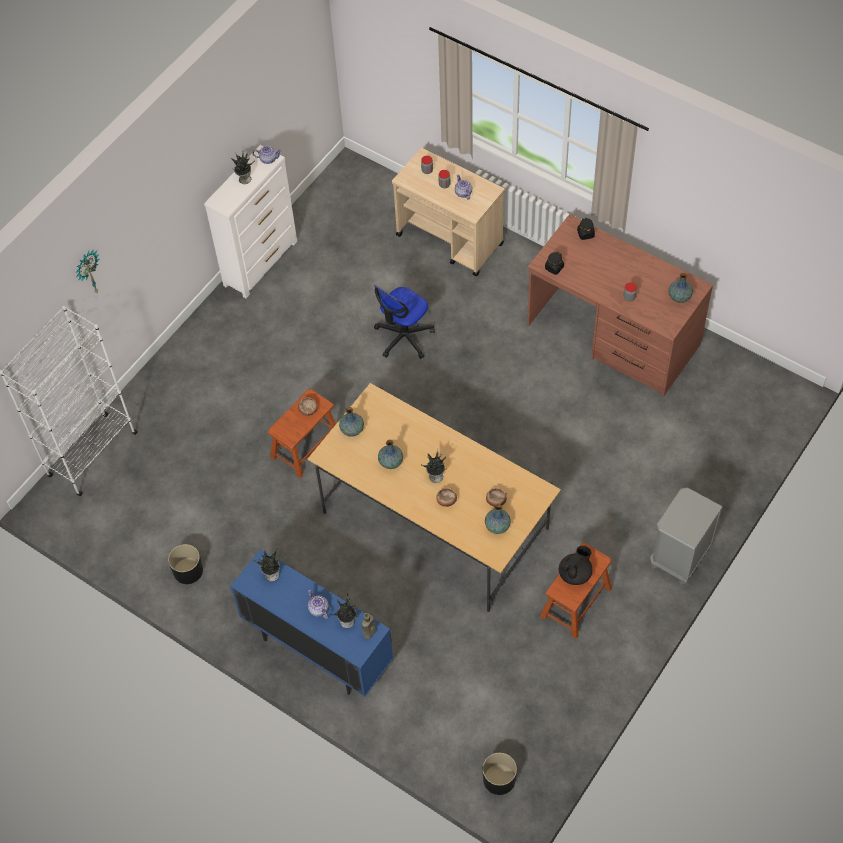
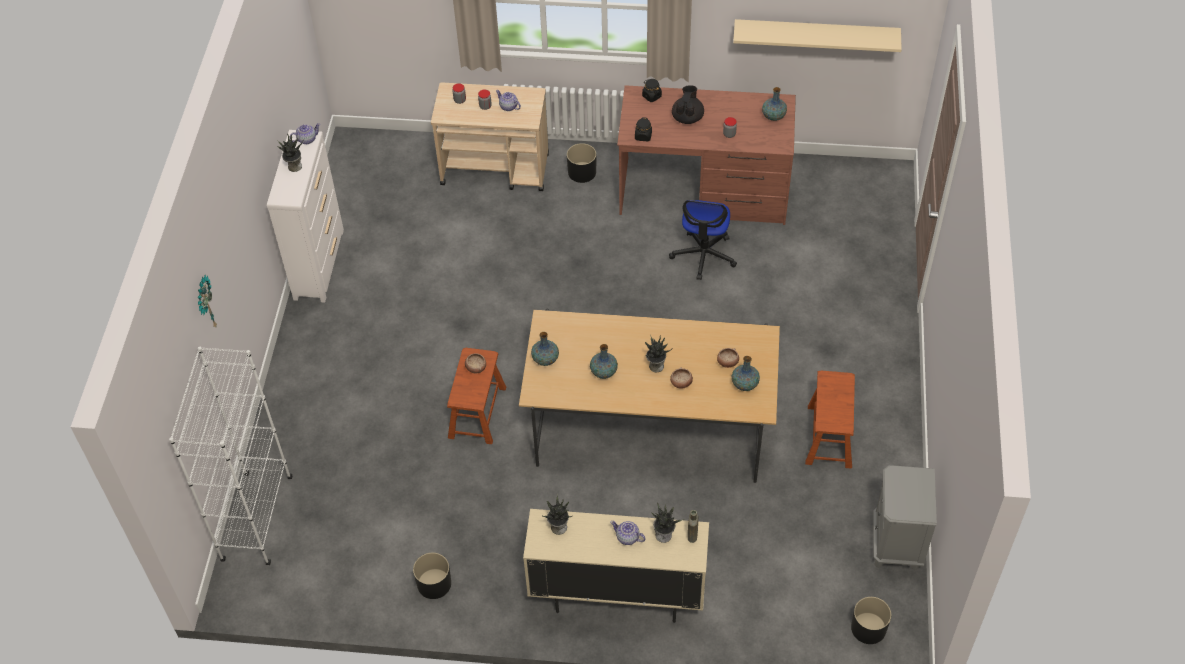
camera: 30 degrees left, 5 degrees down
blue cabinet [230,549,393,696] -> beige cabinet [523,509,709,623]
office chair [374,285,435,359] -> office chair moved to [669,200,737,280]
black teapot [559,546,592,585] -> black teapot moved to [672,85,704,124]
grey nightstand [650,487,723,585] -> grey nightstand moved to [873,465,937,571]
none -> black planter [567,143,596,183]
none -> beige shelf [733,19,902,52]

